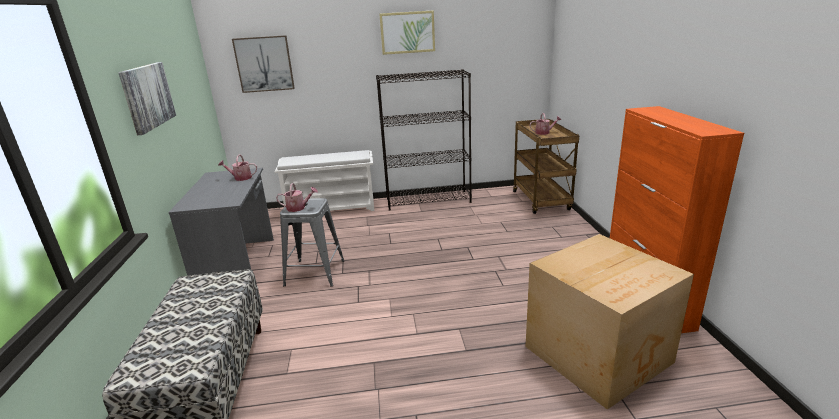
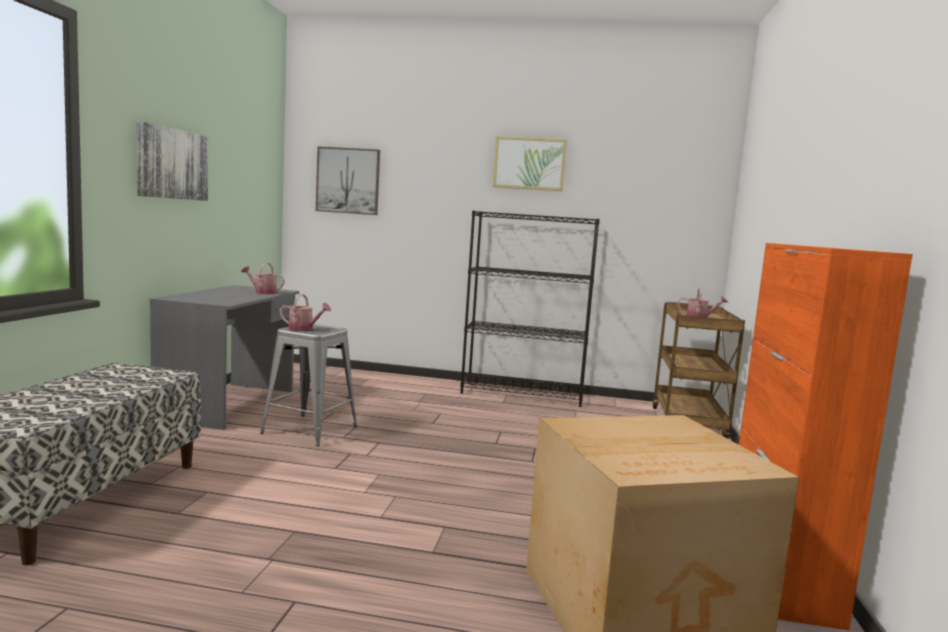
camera: 15 degrees right, 15 degrees down
white shoe rack [275,150,374,211] -> none

